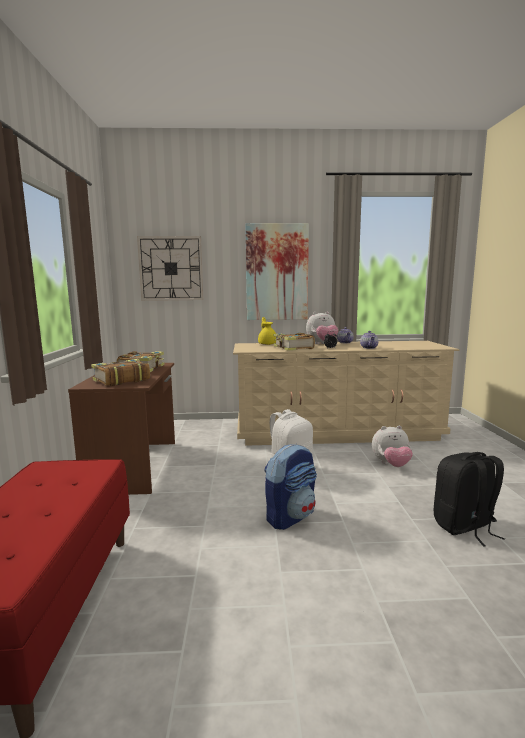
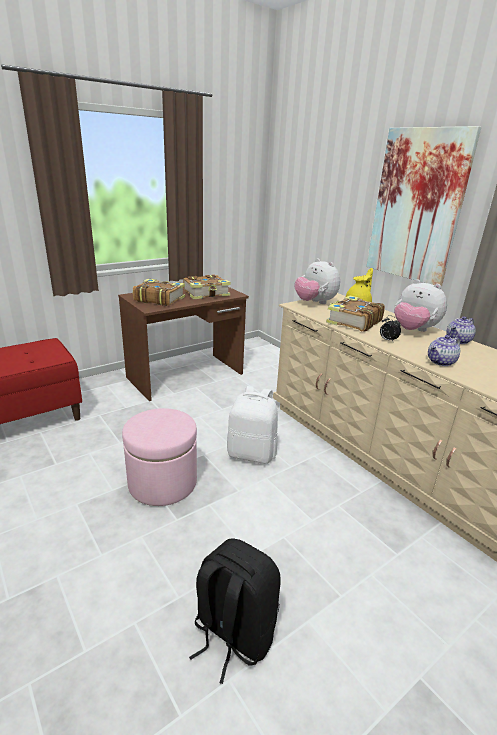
camera: 55 degrees right, 15 degrees up
wall clock [137,236,203,301] -> none
backpack [264,444,317,530] -> pink ottoman [122,408,197,506]
plush toy [372,425,413,467] -> plush toy moved to [294,258,340,304]

